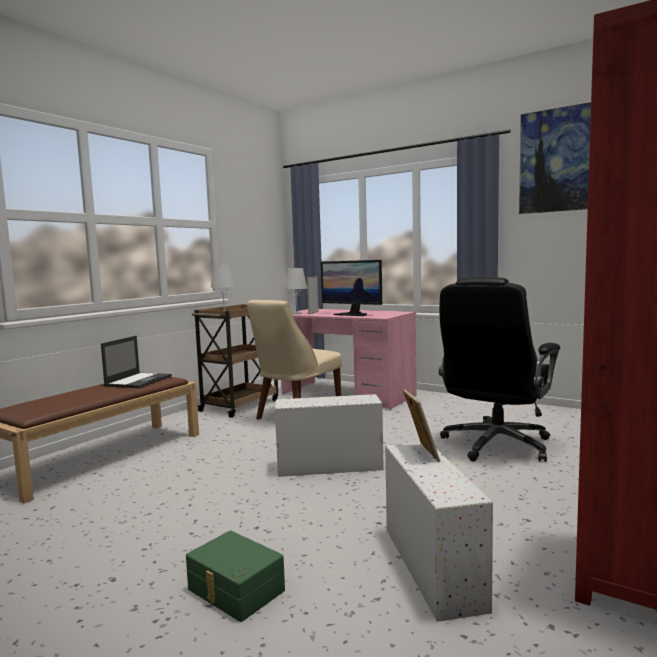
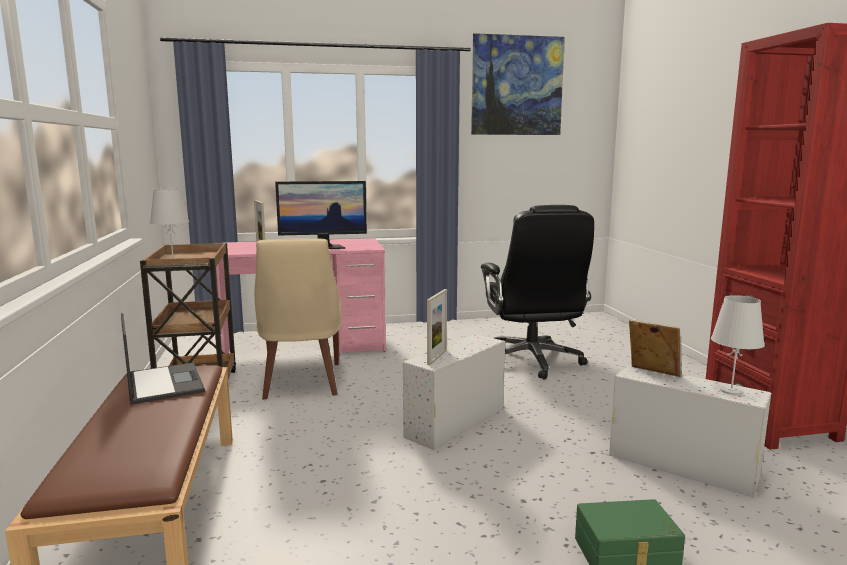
camera: 45 degrees left, 5 degrees up
white table lamp [285,268,307,314] -> white table lamp moved to [711,295,765,395]
none -> picture frame [427,289,447,365]

